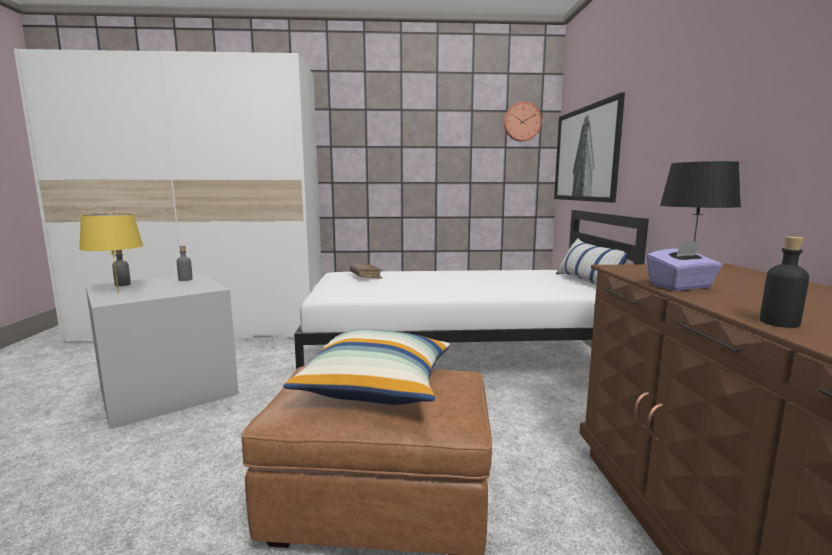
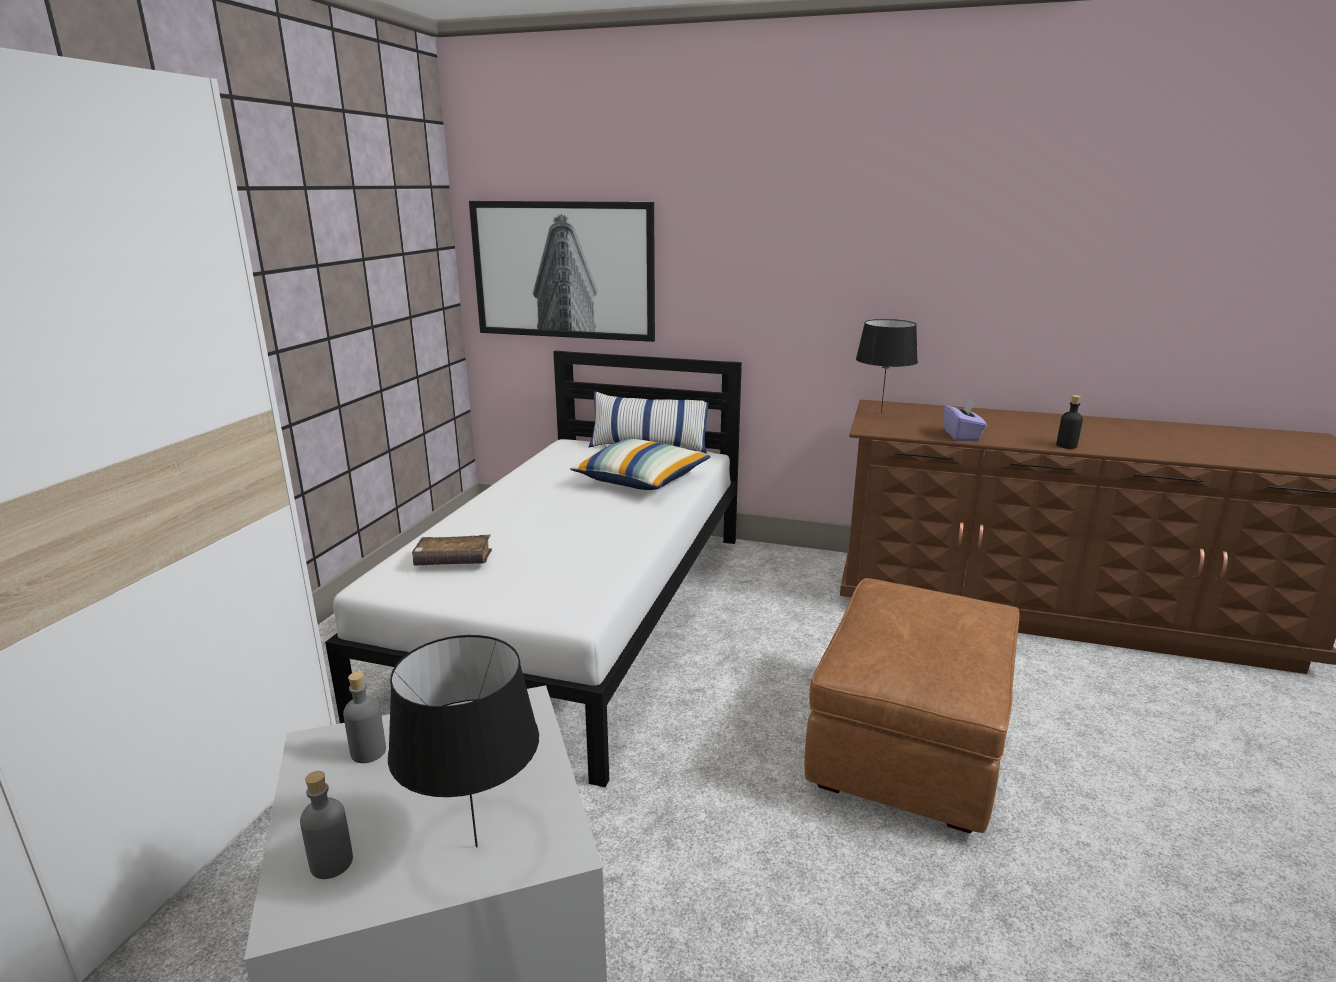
camera: 70 degrees left, 10 degrees up
yellow table lamp [79,213,143,295] -> black table lamp [388,635,539,847]
pillow [283,329,450,405] -> pillow moved to [570,439,710,490]
wall clock [504,102,542,142] -> none

